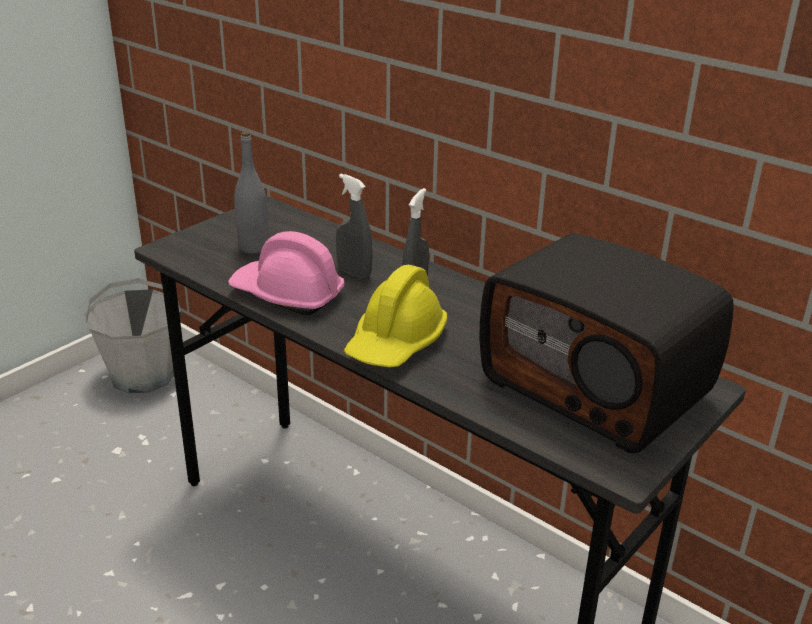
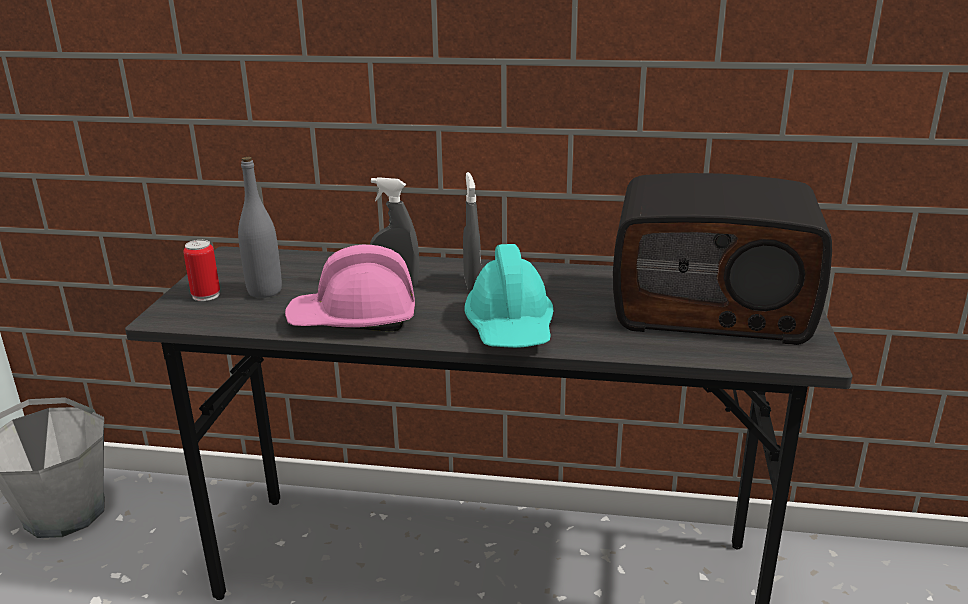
camera: 30 degrees left, 5 degrees down
yellow hard hat [344,265,447,368] -> turquoise hard hat [464,244,553,348]
none -> can [183,240,220,301]

